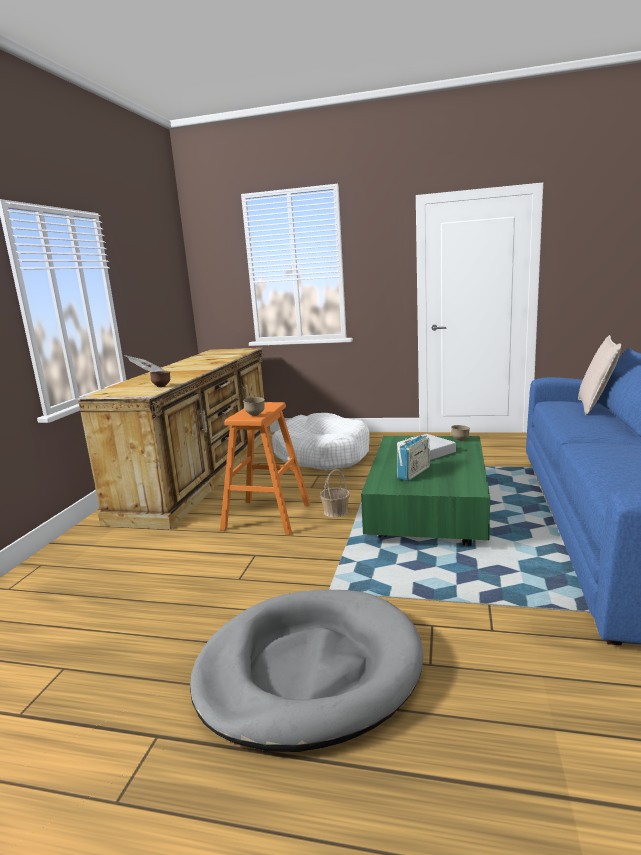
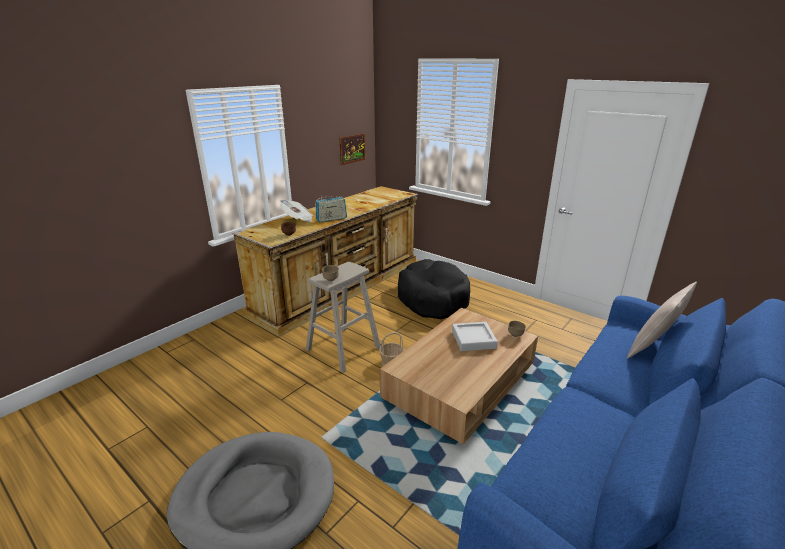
camera: 25 degrees right, 10 degrees up
orange stool [220,402,310,535] -> beige stool [306,262,381,373]
white dog bed [272,413,370,471] -> black dog bed [398,259,470,319]
green coffee table [361,436,490,546] -> brown coffee table [380,308,538,444]
radio [397,436,430,481] -> radio moved to [315,196,347,222]
none -> picture [339,133,365,165]

